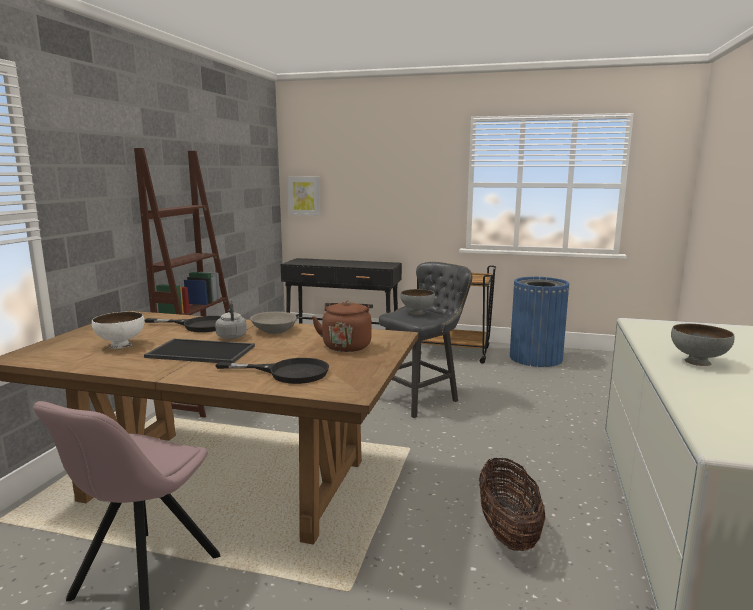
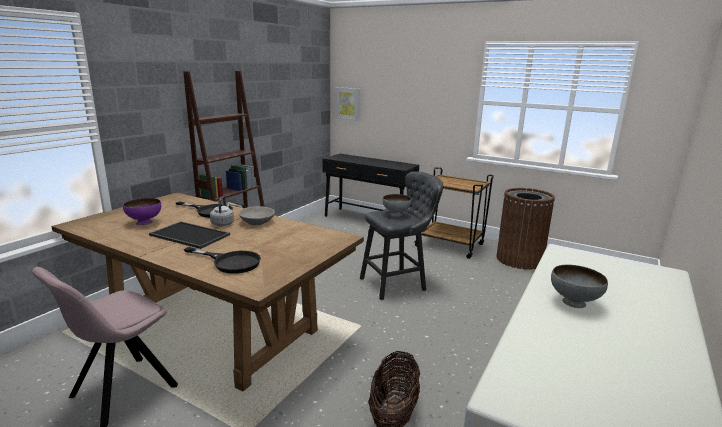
camera: 15 degrees right, 5 degrees up
white bowl [92,312,145,349] -> purple bowl [123,198,161,225]
brown kettle [312,301,373,352] -> none
blue trash can [510,277,570,367] -> brown trash can [496,188,555,270]

